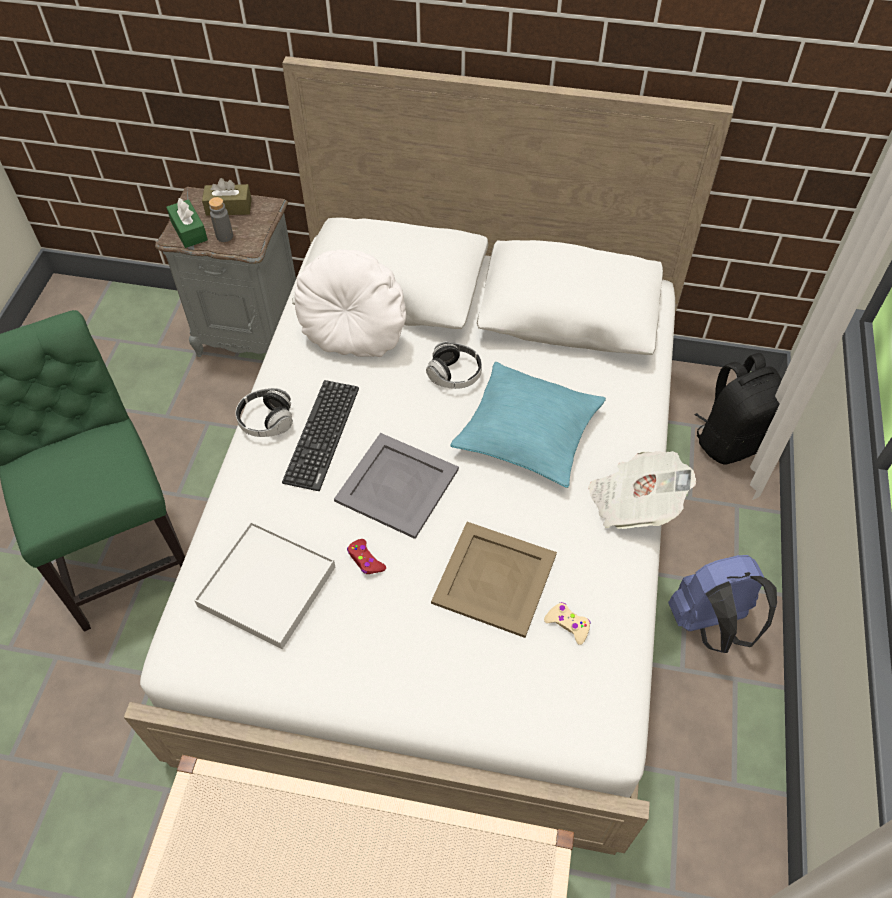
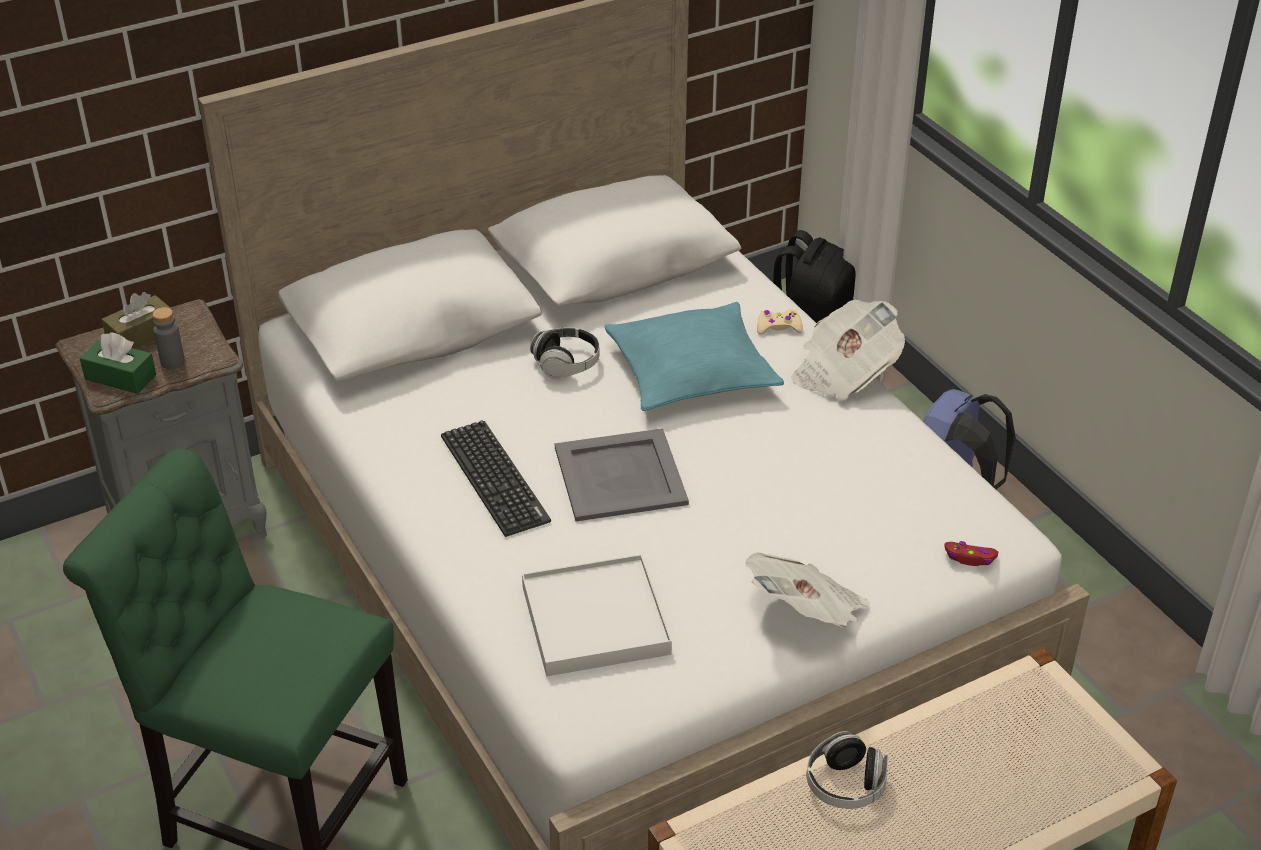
camera: 40 degrees left, 15 degrees down
headphones [235,388,293,437] -> headphones moved to [807,731,888,809]
white pillow [295,249,406,357] -> none
red game controller [347,539,386,574] -> red game controller moved to [944,541,998,566]
beige tray [431,522,557,638] -> none
beige game controller [544,602,590,645] -> beige game controller moved to [757,309,803,334]
none -> newspaper [746,552,870,627]

